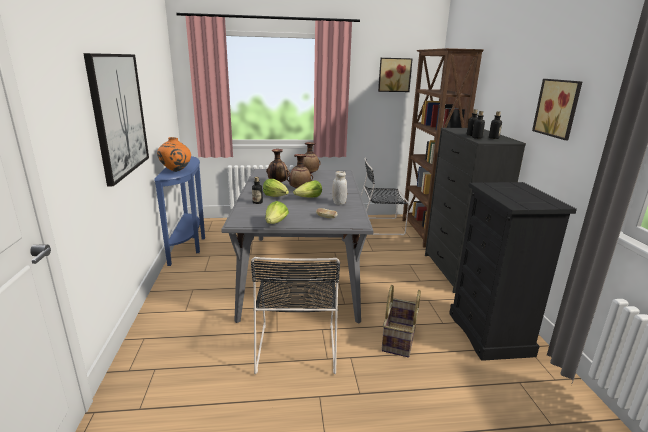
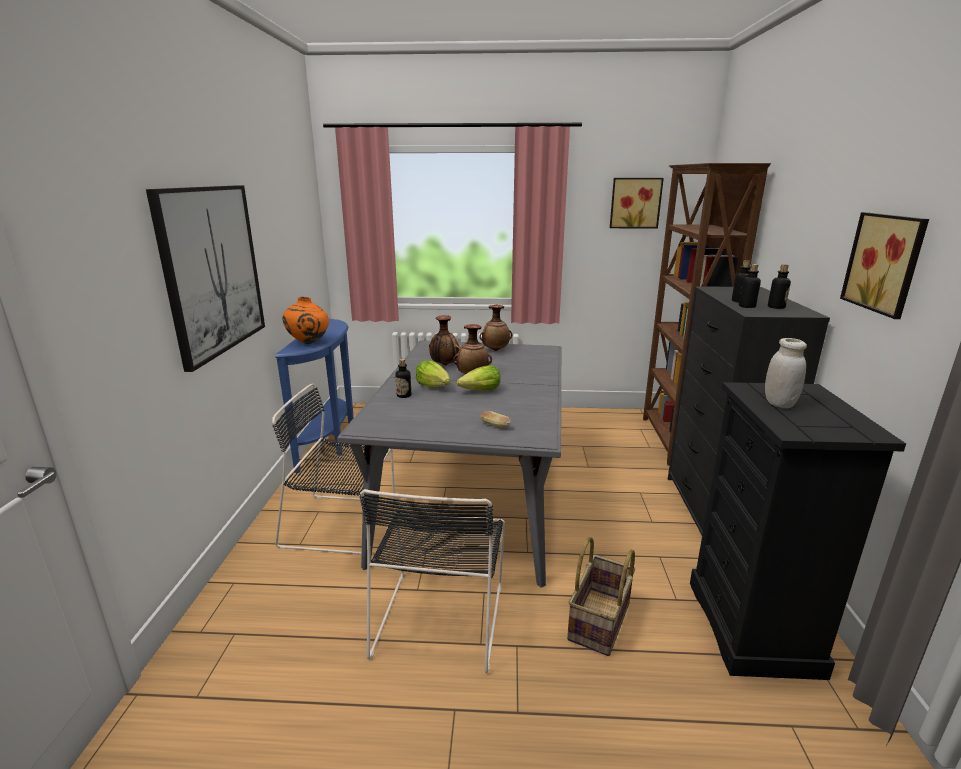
camera: 10 degrees right, 0 degrees up
lettuce [265,201,289,224] -> none
white jar [332,171,347,205] -> white jar moved to [765,338,807,408]
black chair [361,157,409,235] -> black chair moved to [272,383,395,555]

